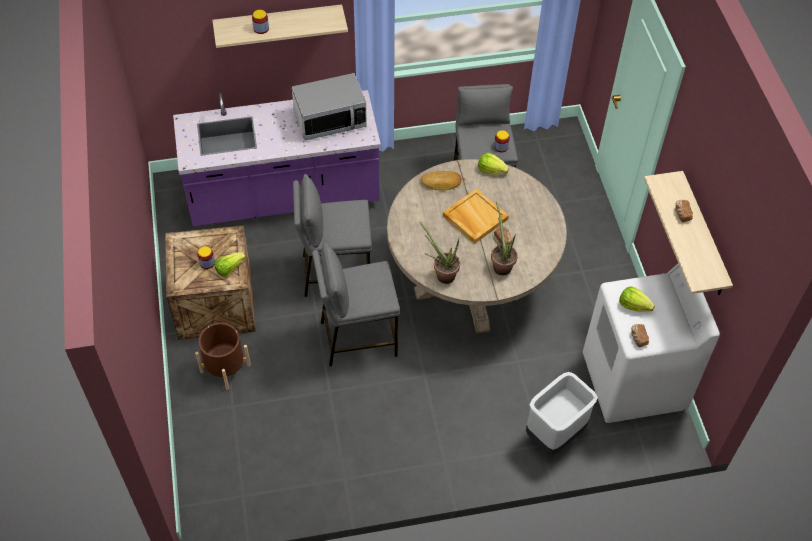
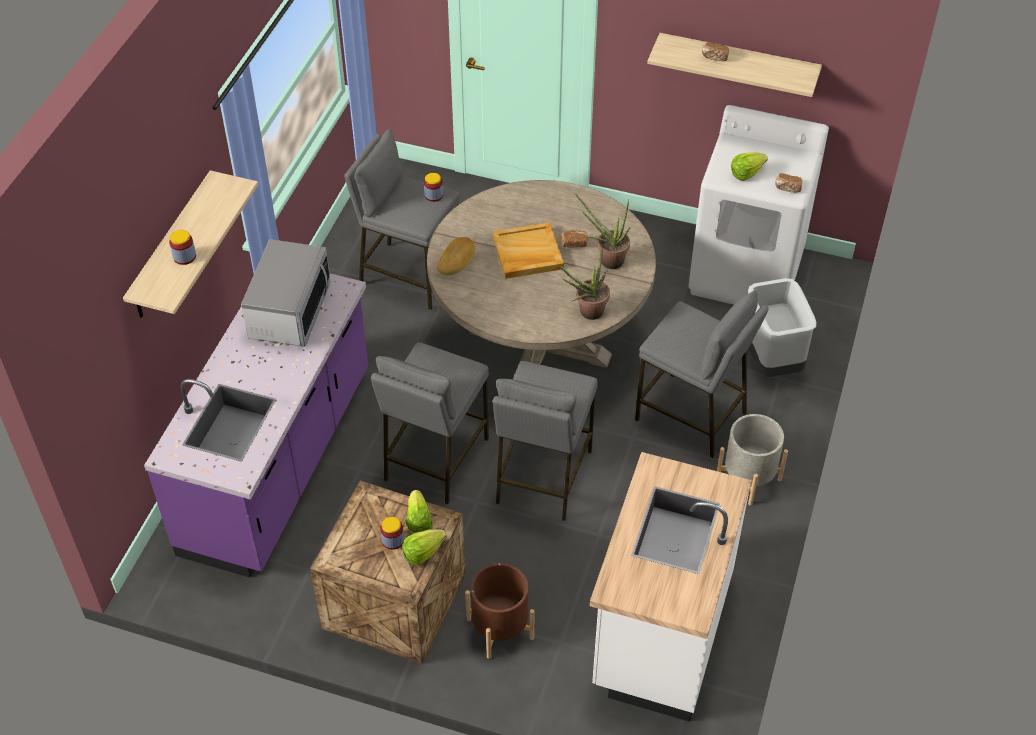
camera: 60 degrees left, 5 degrees down
lettuce [478,152,509,174] -> lettuce moved to [402,529,446,565]
none -> white counter [590,452,751,722]
none -> grey stool [635,290,769,458]
none -> grey planter [717,414,788,506]

